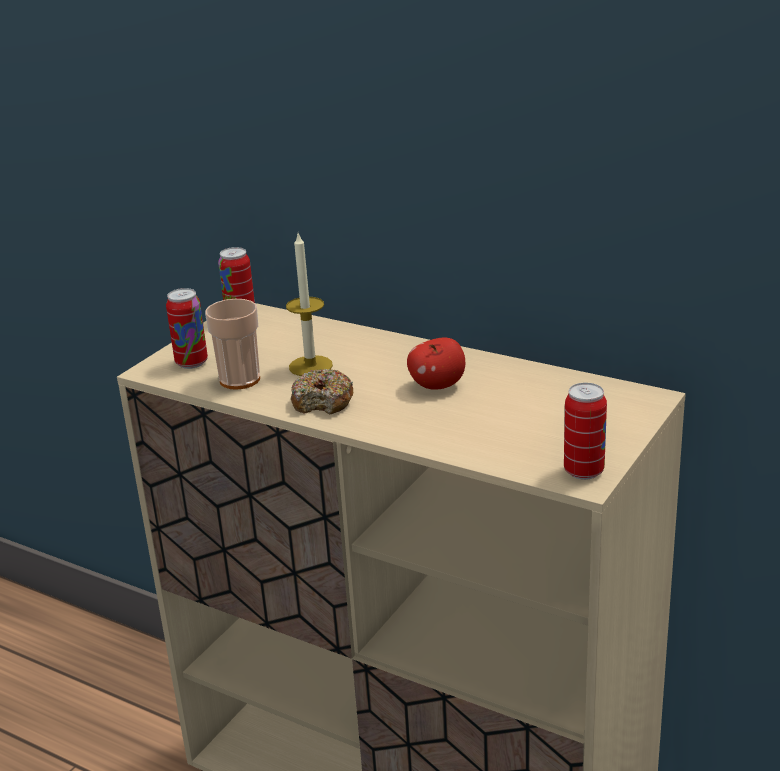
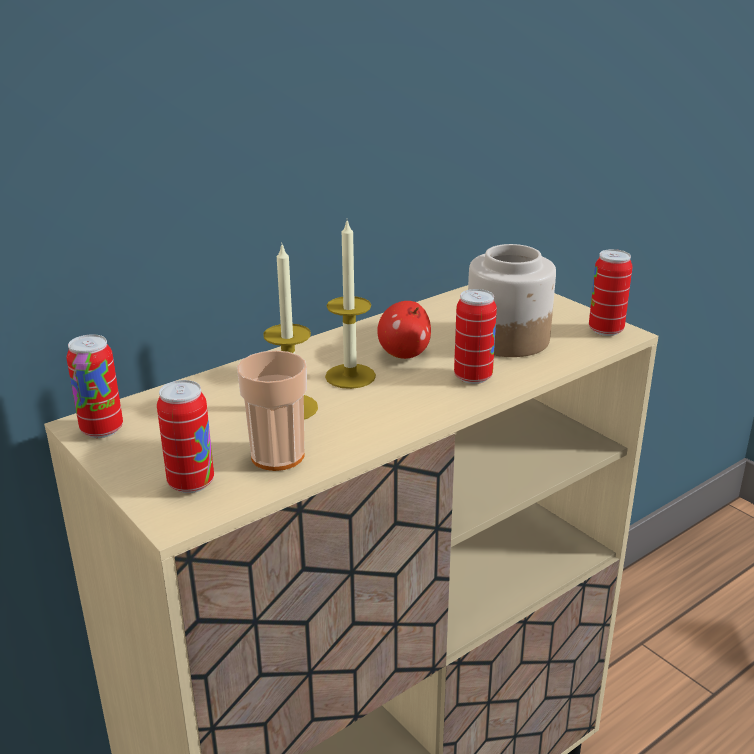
camera: 70 degrees left, 0 degrees up
donut [291,368,353,414] -> none
none -> candle [325,221,376,389]
none -> can [454,289,497,384]
none -> jar [468,244,556,357]

